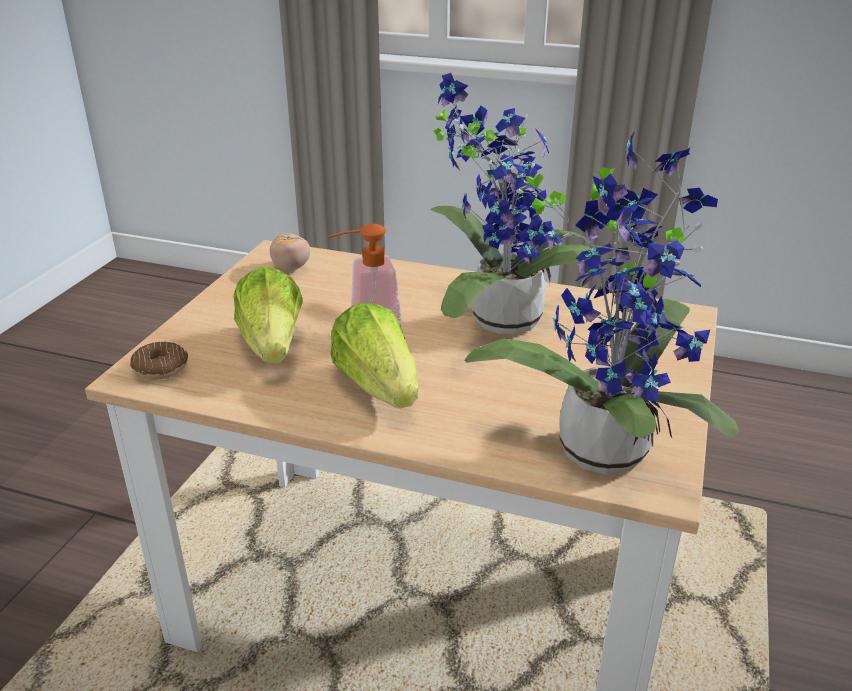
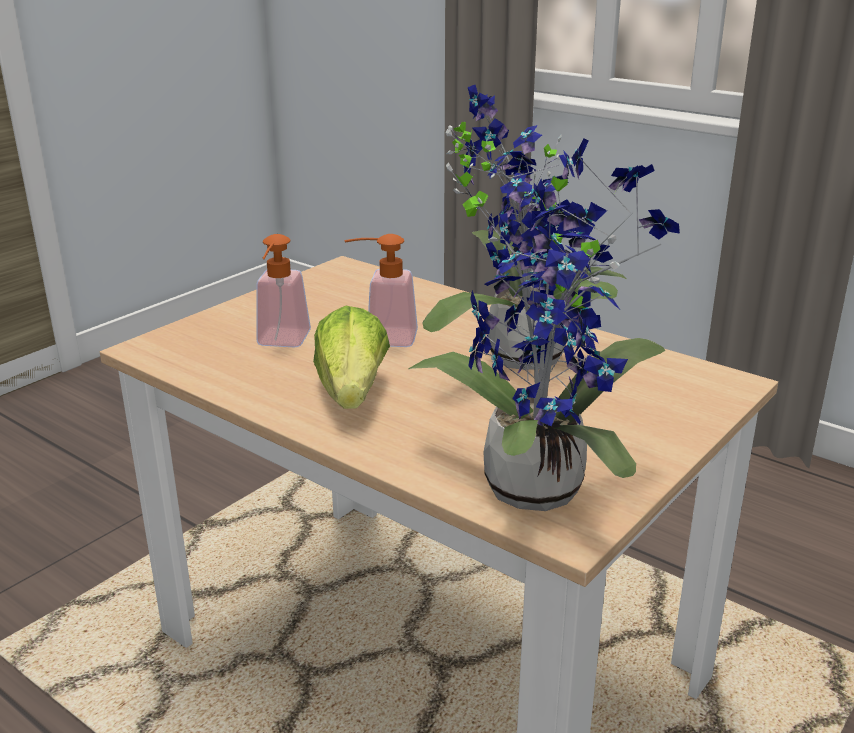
camera: 20 degrees right, 5 degrees down
donut [130,342,188,380] -> none
lettuce [233,267,303,364] -> soap dispenser [256,234,311,347]
tomato [270,233,310,270] -> none

